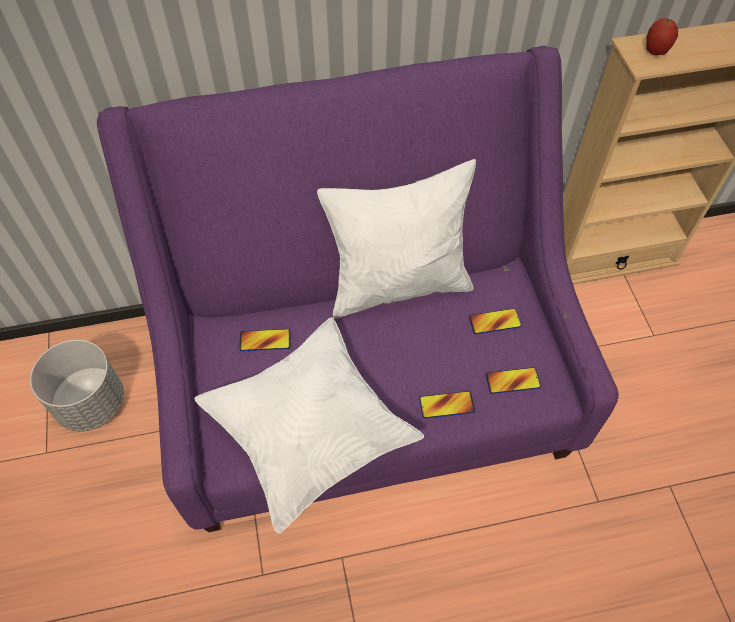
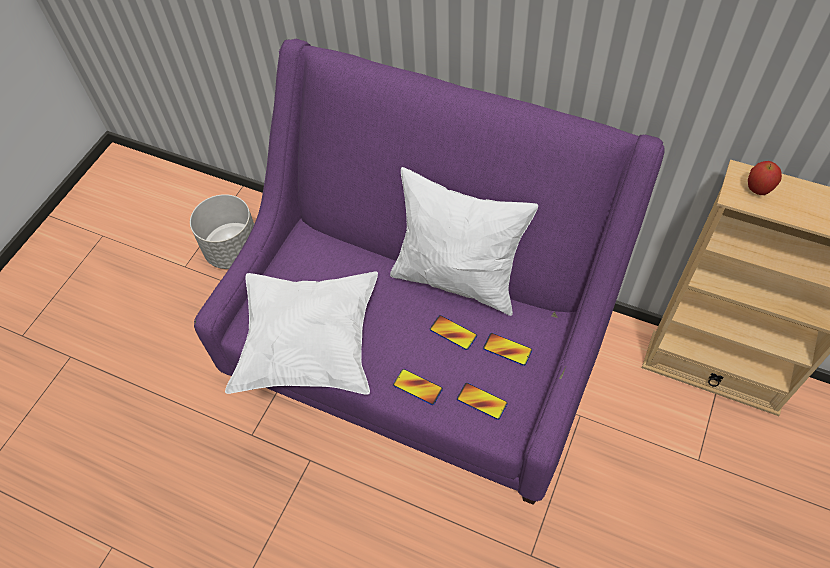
camera: 40 degrees right, 0 degrees up
phone [239,329,290,351] -> phone moved to [430,315,477,350]

